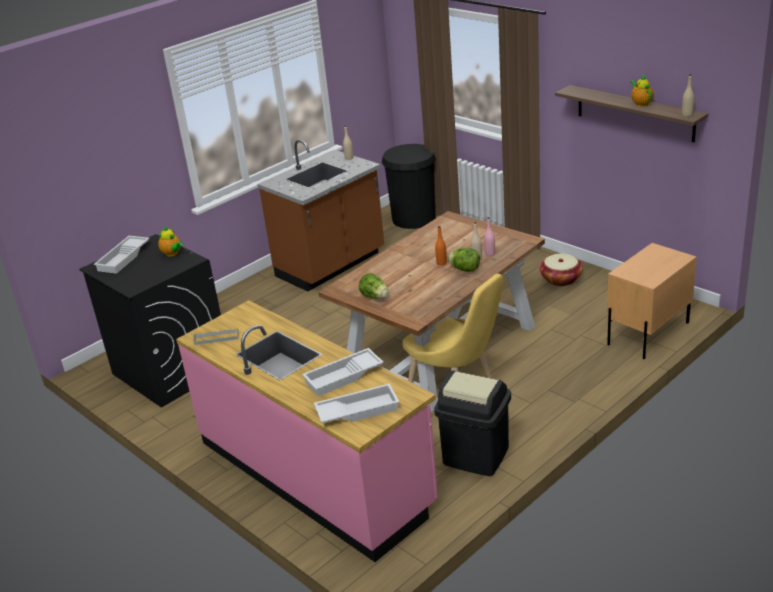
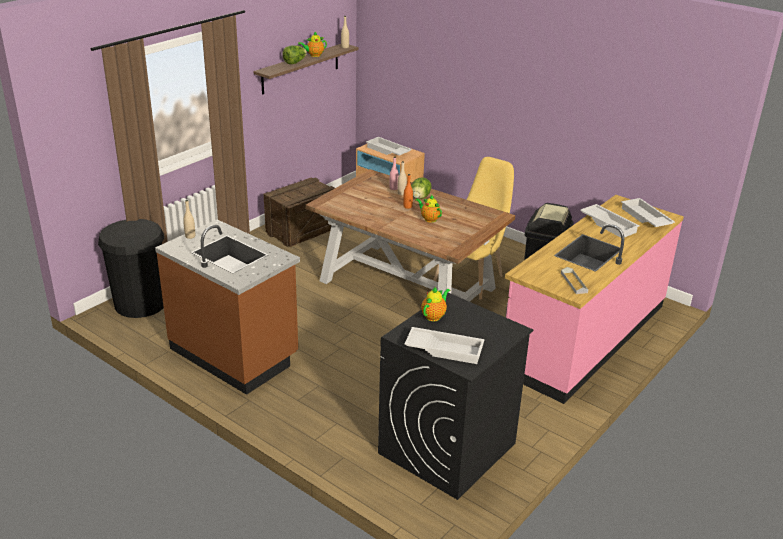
camera: 100 degrees left, 0 degrees up
lettuce [359,273,389,299] -> lettuce moved to [282,45,307,64]
basket [540,253,583,286] -> crate [263,177,335,247]
none -> white tray [366,137,412,156]
none -> teapot [415,194,442,223]

